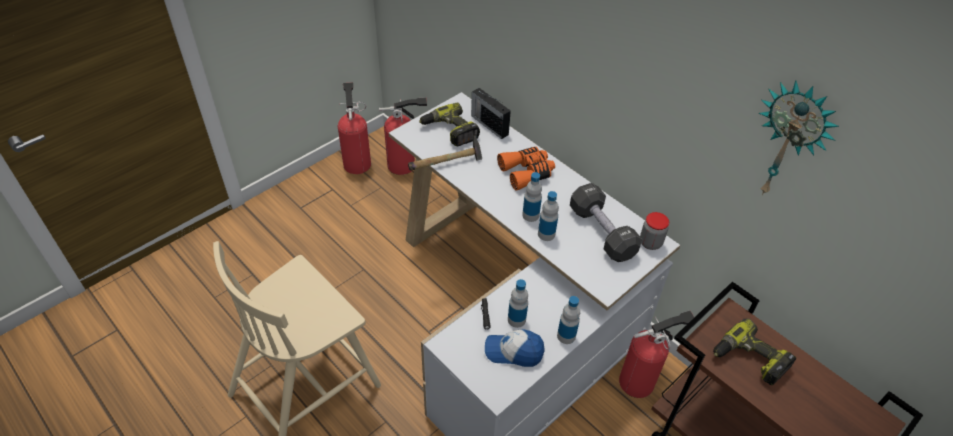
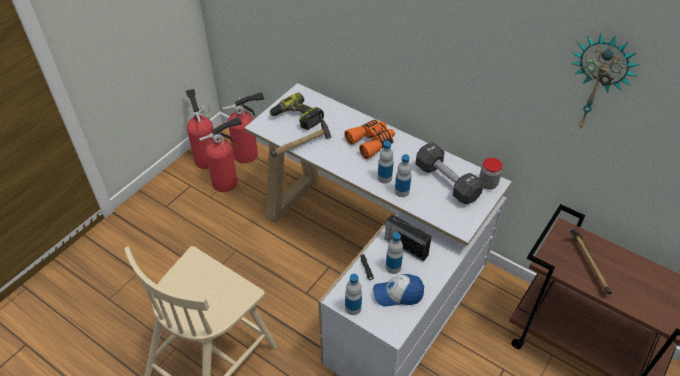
camera: 10 degrees left, 0 degrees up
radio [471,88,511,139] -> radio moved to [385,214,432,262]
bottle [557,296,580,344] -> bottle moved to [345,274,362,315]
fire extinguisher [619,310,694,398] -> fire extinguisher moved to [199,117,242,192]
power drill [713,319,796,385] -> hammer [568,228,612,294]

